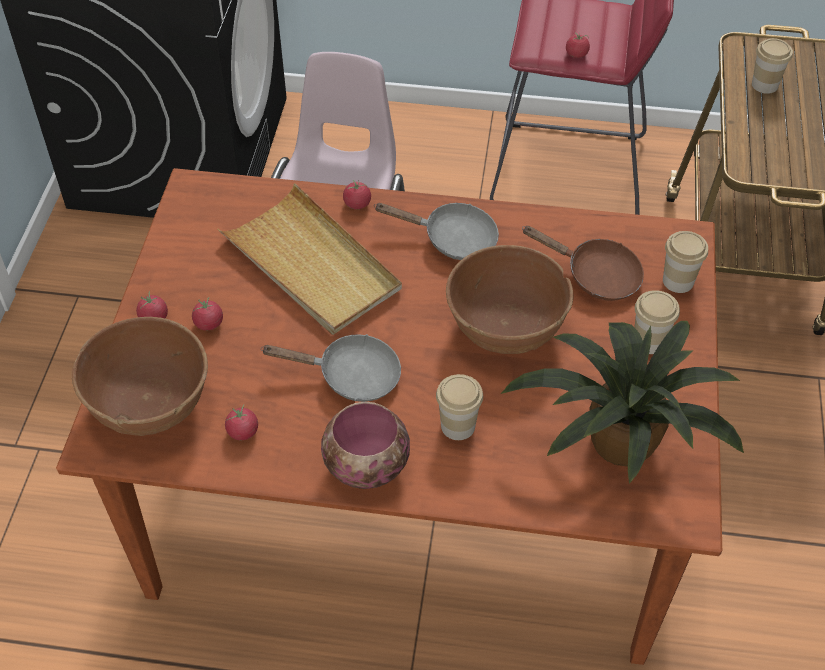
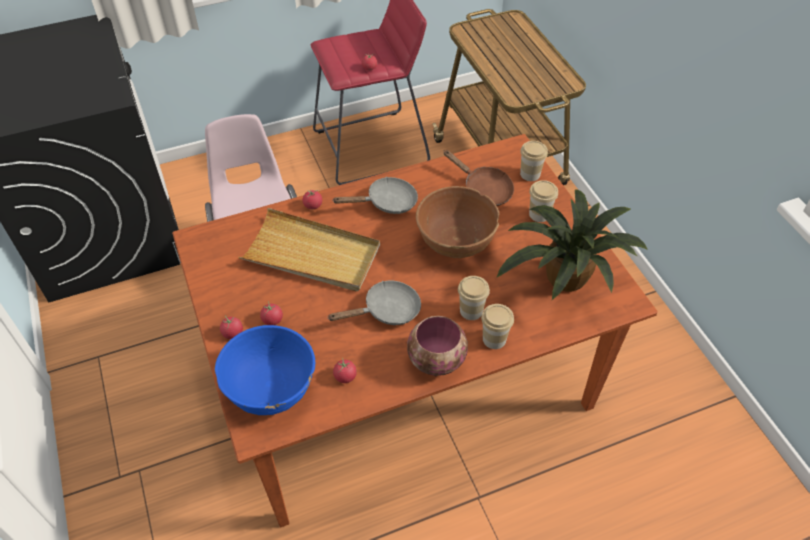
camera: 30 degrees left, 0 degrees up
brown bowl [72,317,208,436] -> blue bowl [214,325,315,415]
brown frying pan [522,226,644,301] -> brown frying pan turned 45 degrees clockwise [443,150,514,206]
cup [752,38,793,94] -> cup moved to [481,304,514,349]

